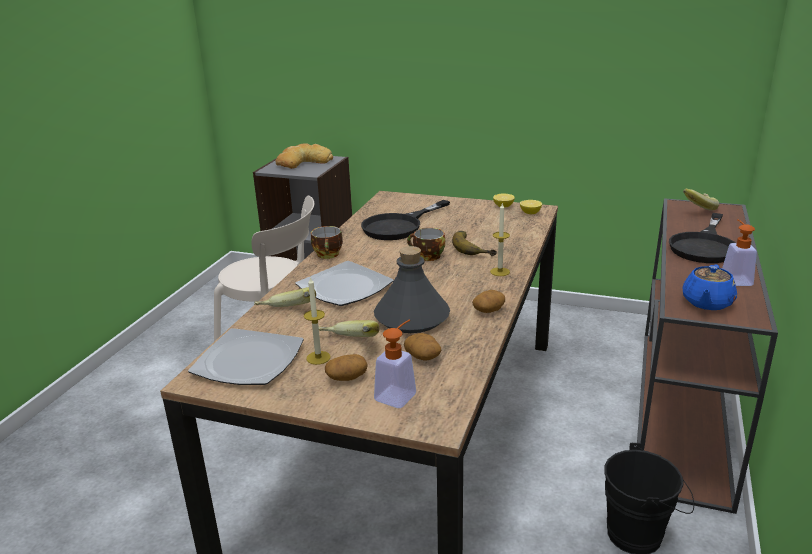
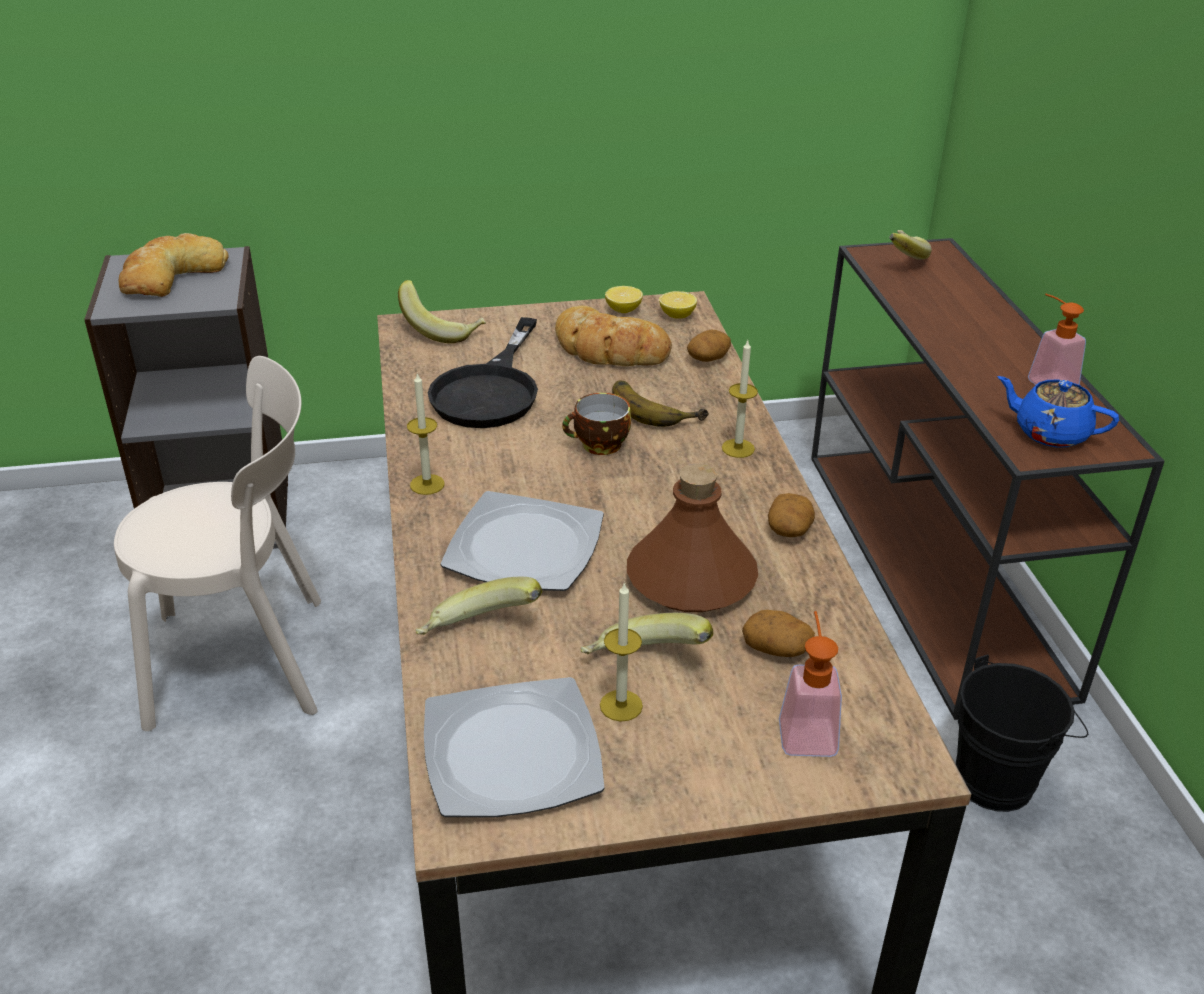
camera: 30 degrees left, 10 degrees up
cup [311,226,343,259] -> candle [407,372,445,495]
potato [325,354,368,381] -> potato moved to [687,330,731,362]
grey bottle [374,246,450,333] -> brown bottle [627,464,758,612]
black frying pan [669,213,735,263] -> none
blue teapot [683,264,737,310] -> blue teapot turned 120 degrees clockwise [997,376,1119,448]
none -> banana [398,280,486,343]
none -> bread [555,306,672,366]

